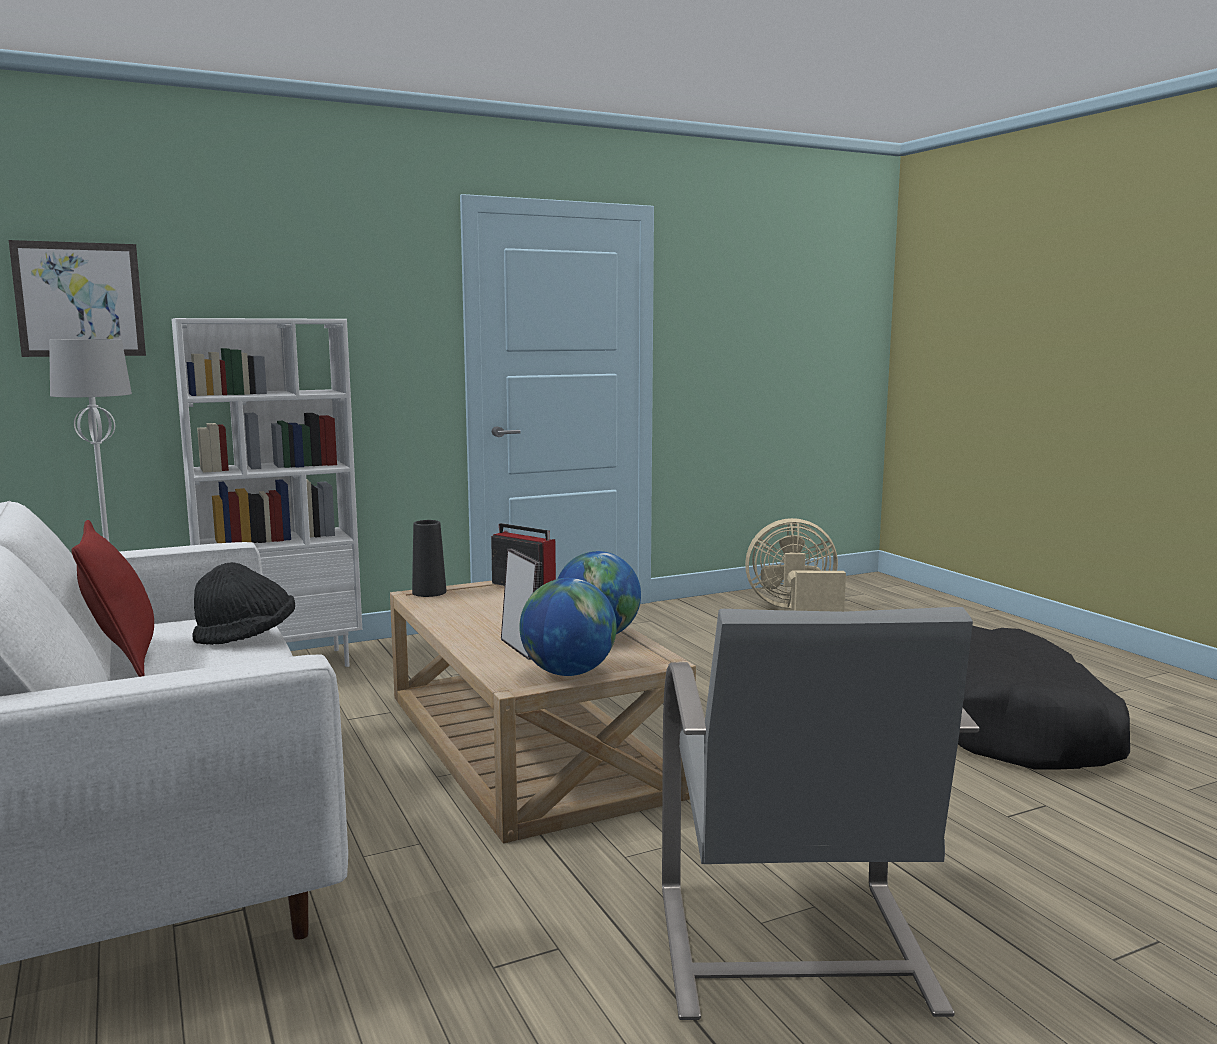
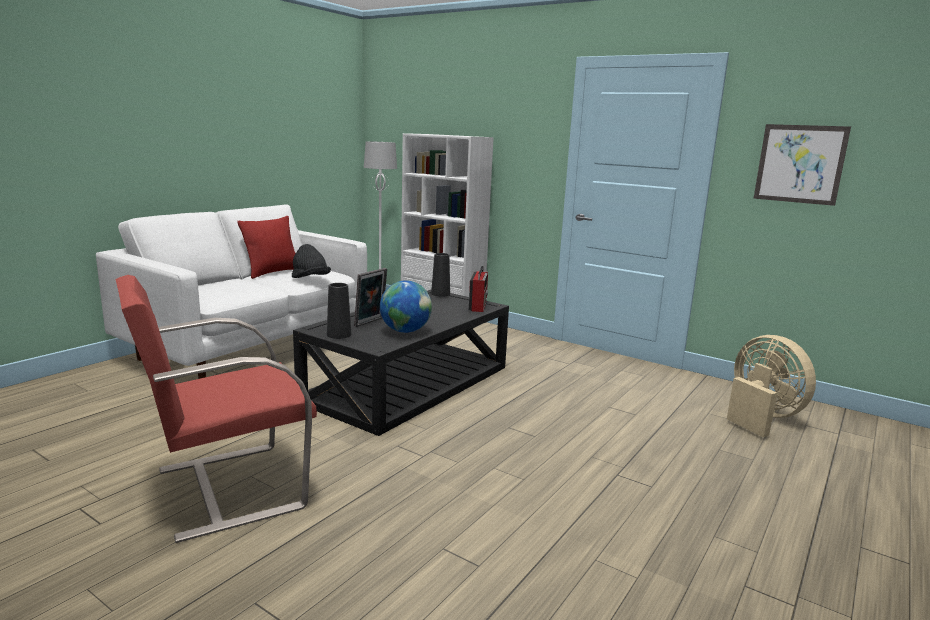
camera: 60 degrees right, 5 degrees up
picture [9,240,146,357] -> picture moved to [753,124,851,206]
beige coffee table [390,581,696,843] -> black coffee table [293,290,509,436]
globe [519,578,617,676] -> black vase [327,283,351,339]
grey armchair [662,607,979,1020] -> red armchair [116,275,317,543]
black dog bed [958,626,1130,770] -> none

